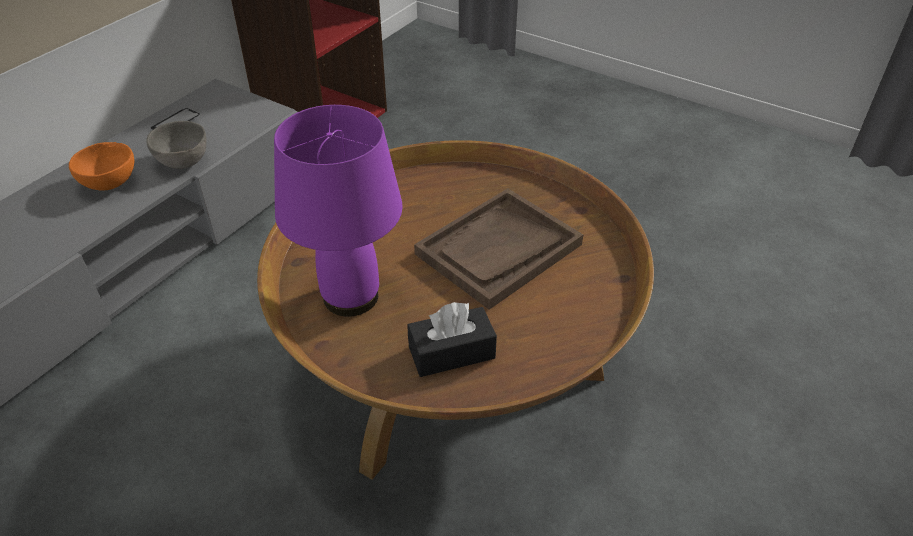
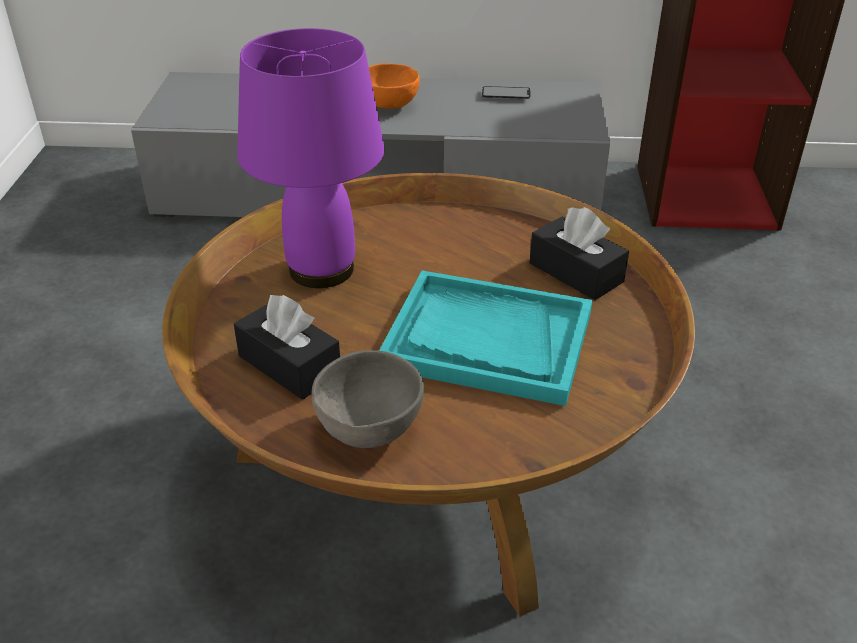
camera: 60 degrees right, 5 degrees down
grey bowl [146,121,207,169] -> grey bowl moved to [311,350,424,448]
brown tray [414,188,583,310] -> turquoise tray [379,270,592,406]
none -> black tissue box [530,207,629,300]

